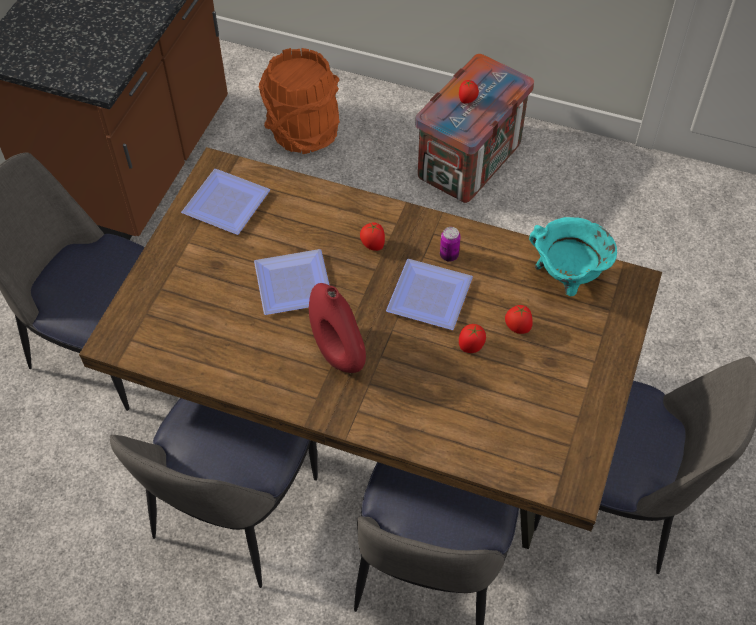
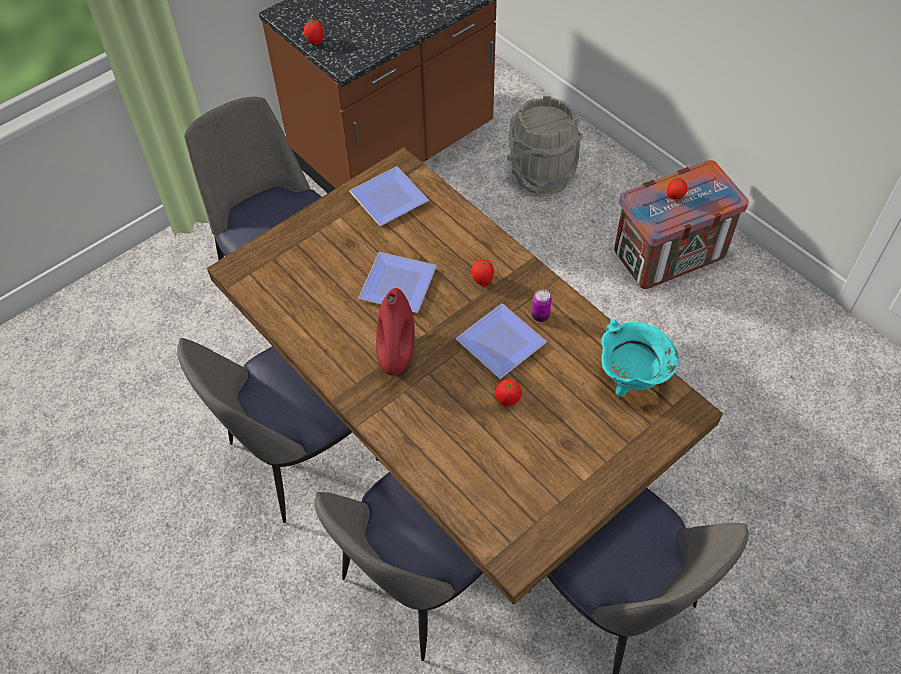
camera: 30 degrees right, 0 degrees up
orange bucket [258,48,340,154] -> grey bucket [507,96,583,194]
tomato [505,305,533,334] -> tomato moved to [304,20,323,45]

